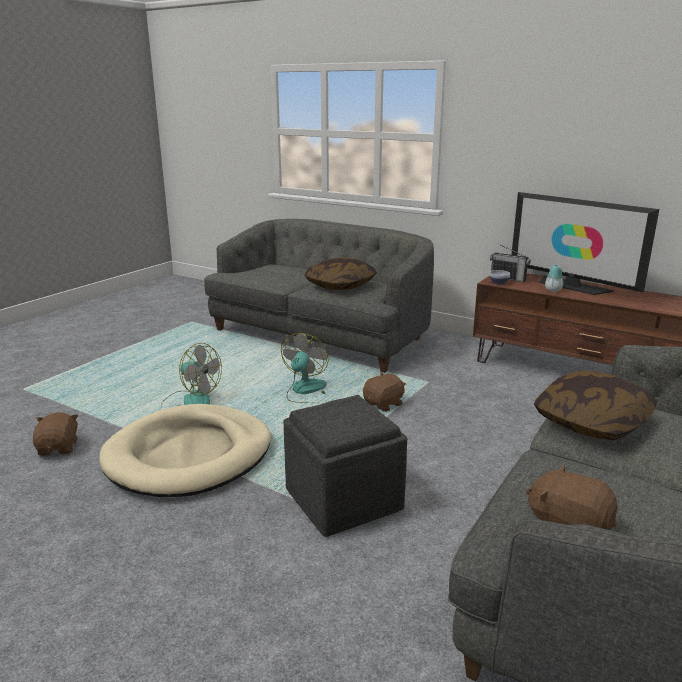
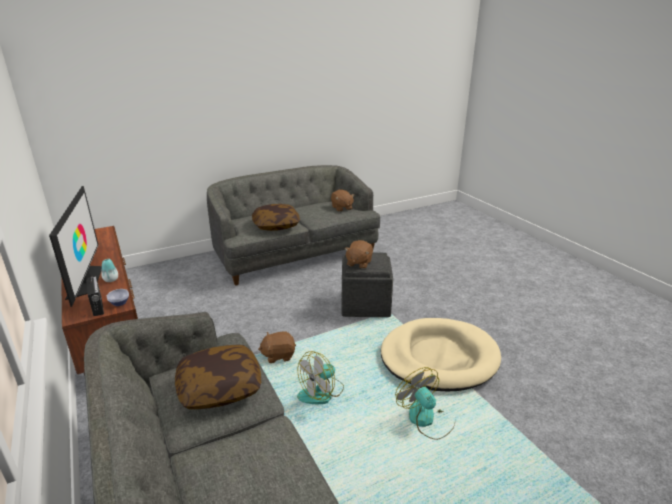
camera: 150 degrees left, 5 degrees up
brown plush toy [33,412,78,456] -> brown plush toy moved to [344,240,373,269]

